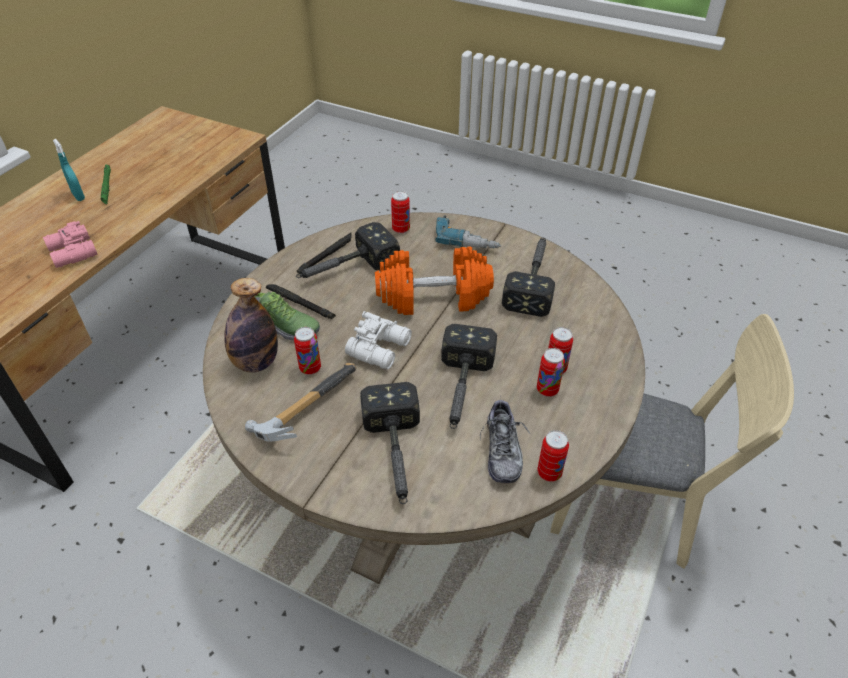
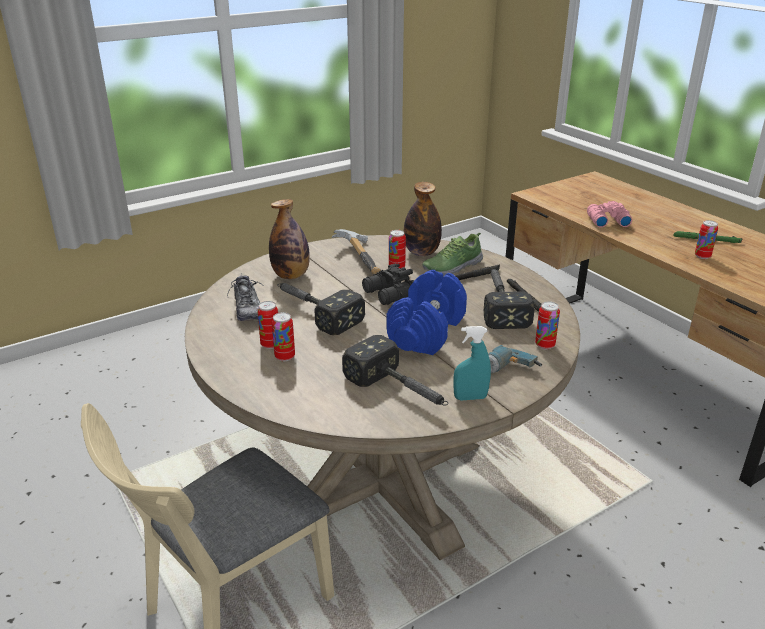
camera: 120 degrees right, 15 degrees down
turquoise spray bottle [53,139,85,201] -> turquoise spray bottle moved to [454,326,491,401]
white binoculars [345,311,412,369] -> black binoculars [362,263,415,305]
hammer [360,382,420,504] -> bottle [269,199,310,279]
orange dumbbell [375,247,494,315] -> blue dumbbell [386,270,467,355]
shoe [480,395,530,483] -> shoe turned 135 degrees counterclockwise [227,273,264,321]
can [537,430,569,482] -> can moved to [695,220,718,259]

